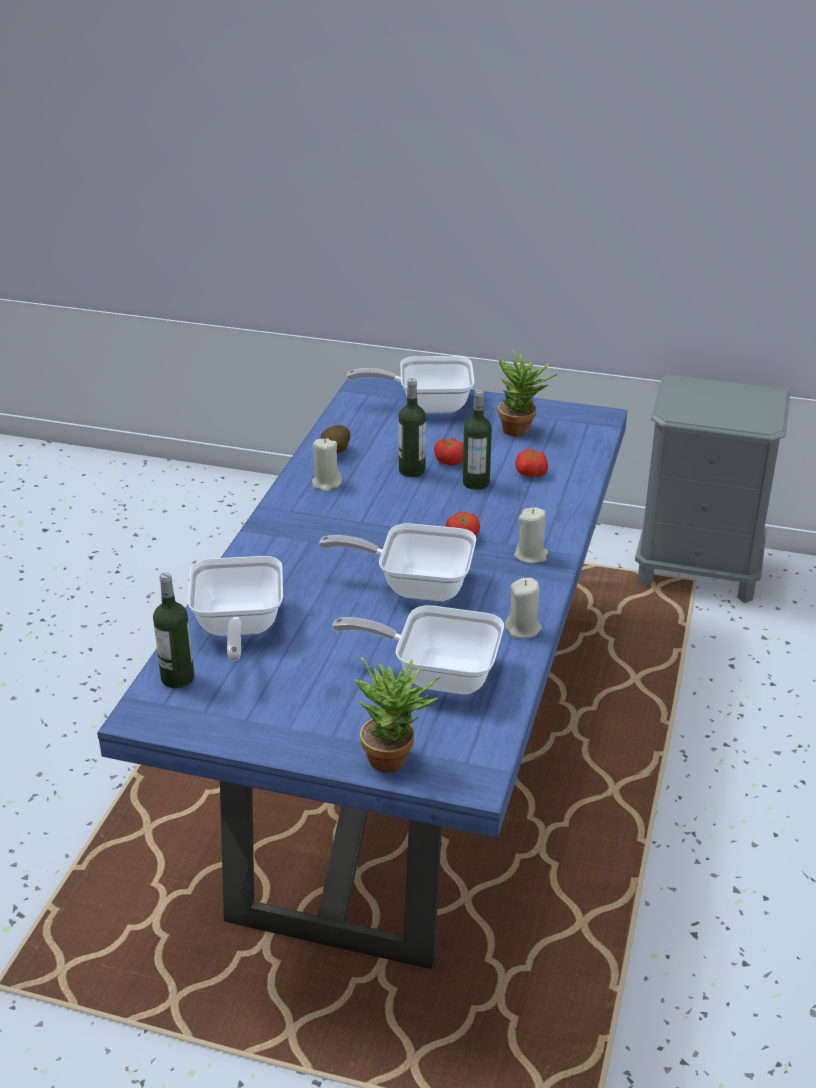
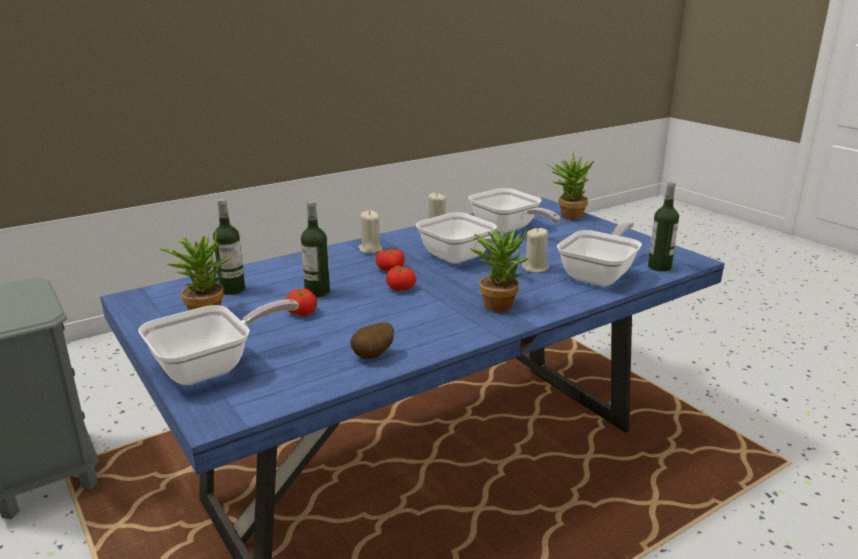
camera: 140 degrees left, 10 degrees down
beige candle [312,438,342,492] -> beige candle moved to [522,227,549,273]
frying pan [347,356,475,413] -> frying pan turned 75 degrees counterclockwise [138,300,299,385]
bottle [398,378,426,477] -> bottle moved to [213,199,245,295]
tomato [515,449,548,477] -> tomato moved to [386,266,417,291]
none -> potted plant [468,226,529,312]

